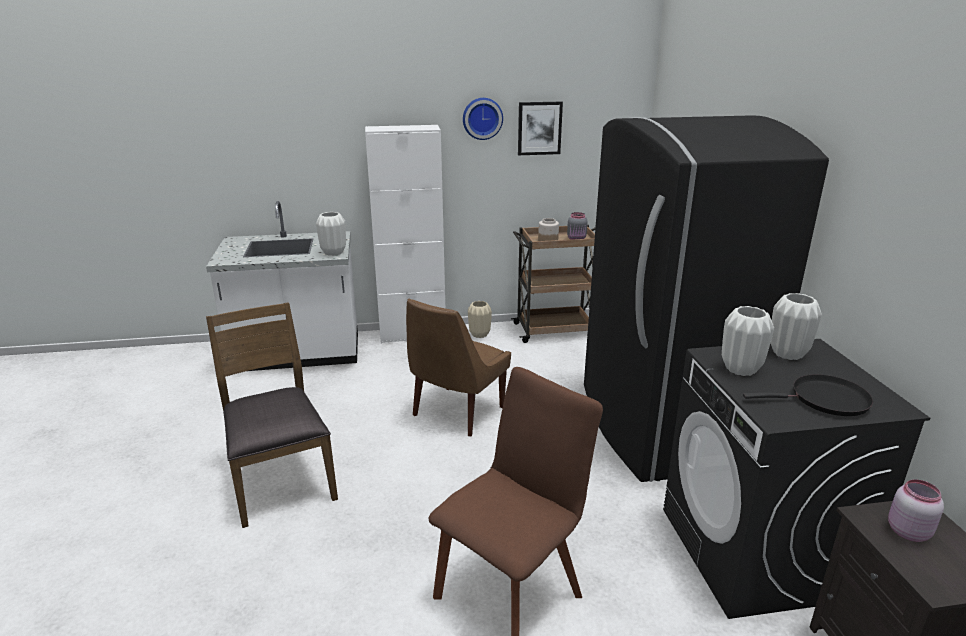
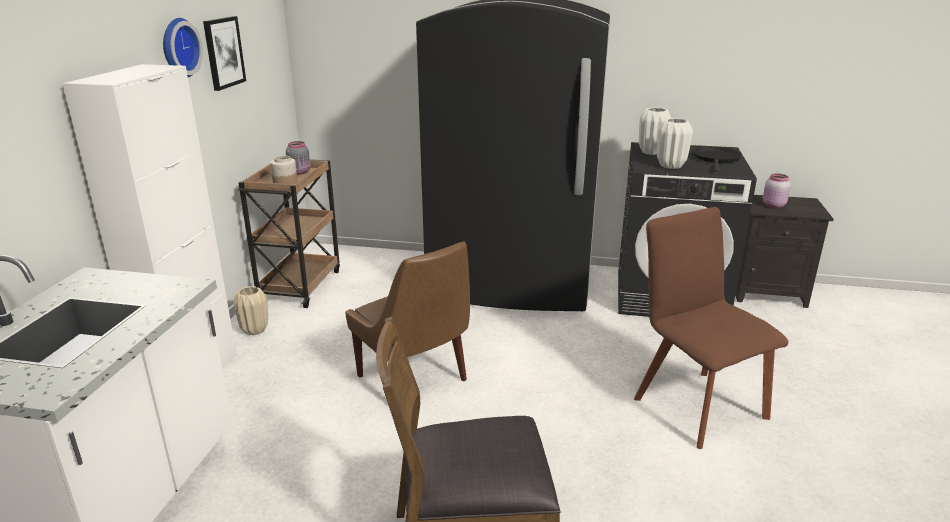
camera: 70 degrees left, 0 degrees up
white vase [316,212,346,256] -> none

